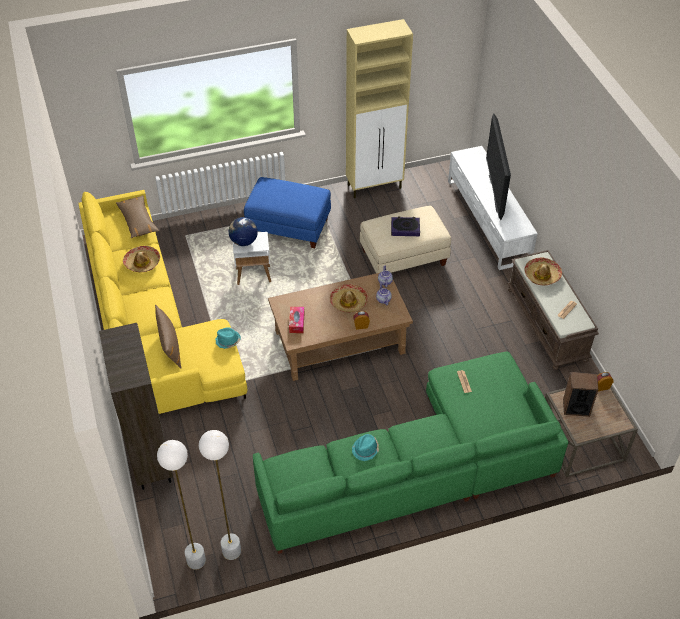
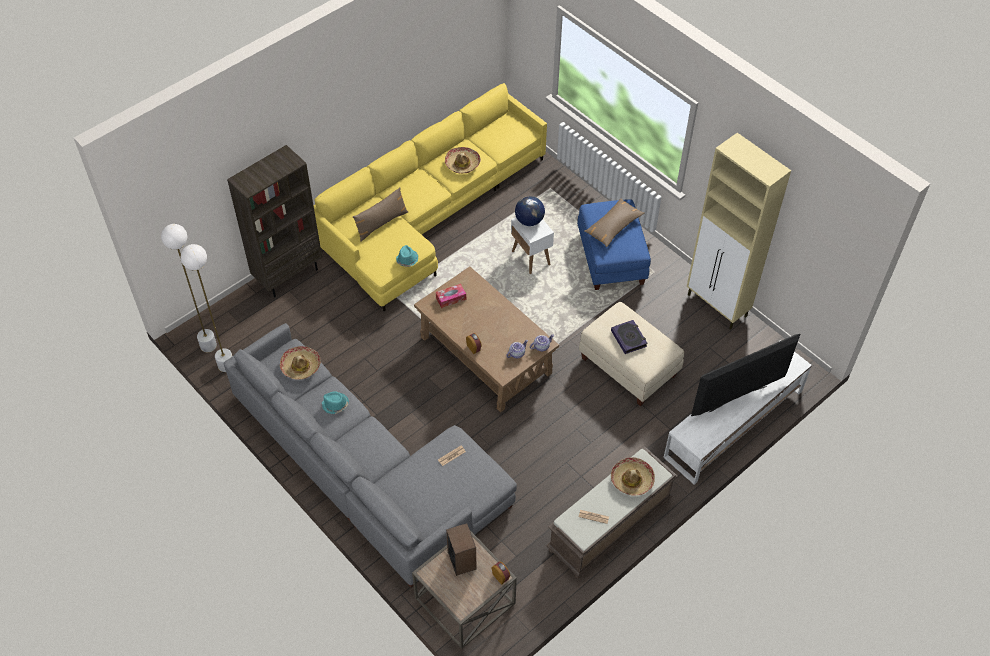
camera: 65 degrees right, 5 degrees up
brown pillow [116,195,159,238] -> brown pillow moved to [584,198,645,247]
green sofa [253,351,569,554] -> grey sofa [224,323,517,587]
hat [330,284,368,313] -> hat moved to [280,346,321,380]

